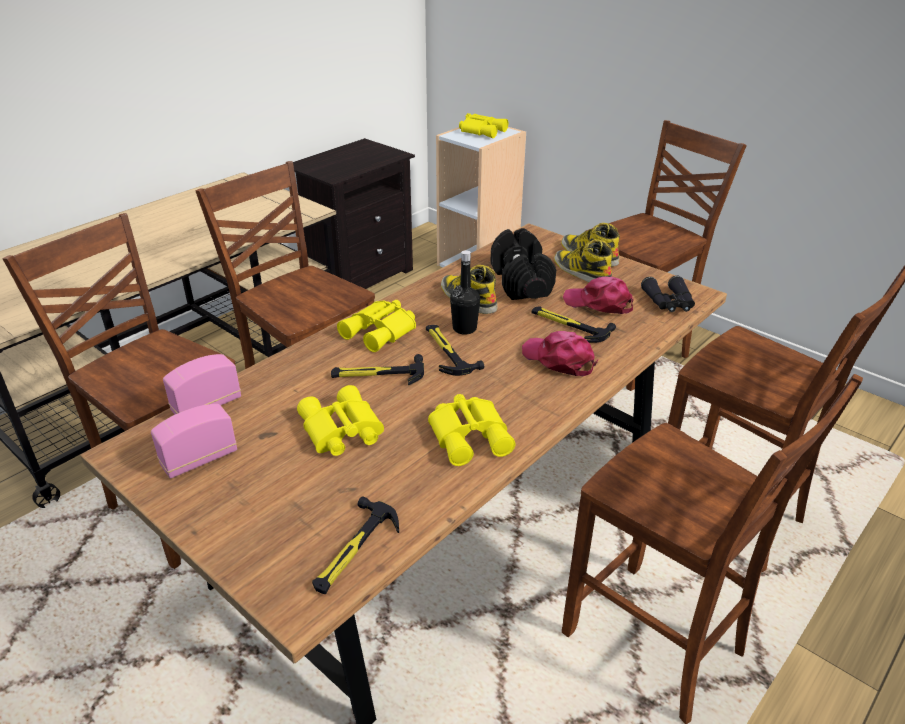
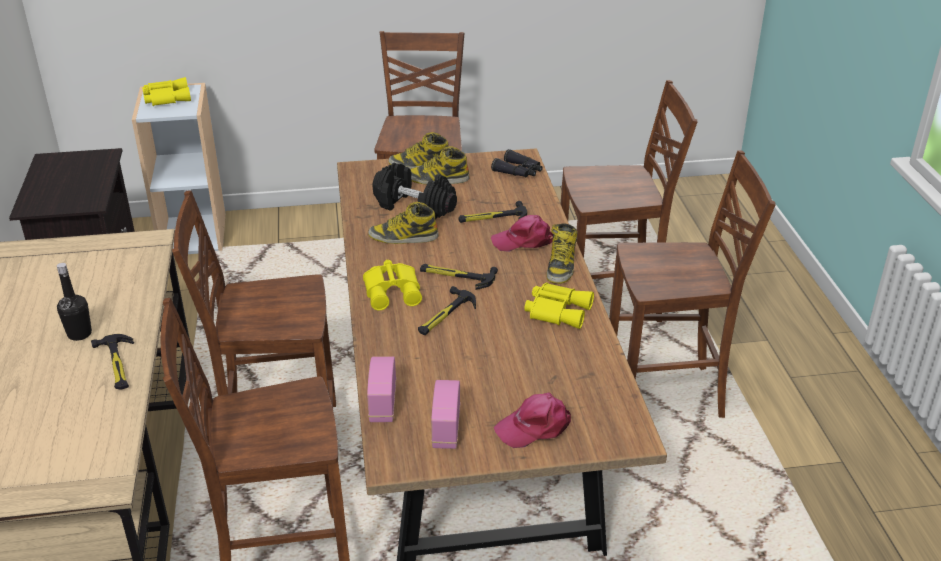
camera: 50 degrees left, 0 degrees up
yellow binoculars [297,385,384,456] -> none
hammer [312,497,399,594] -> hammer moved to [91,334,134,390]
black bottle [450,250,480,335] -> black bottle moved to [57,263,92,341]
pink cap [563,277,634,314] -> pink cap moved to [494,392,571,448]
none -> boot [546,224,577,284]

